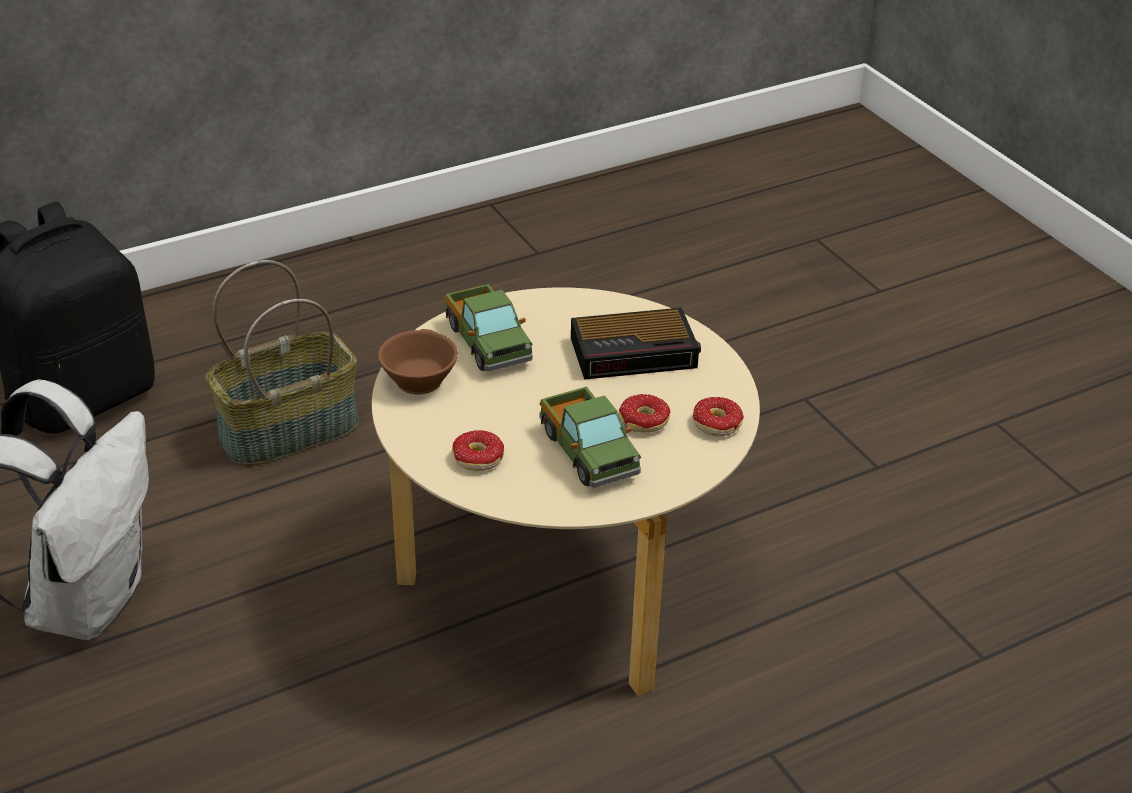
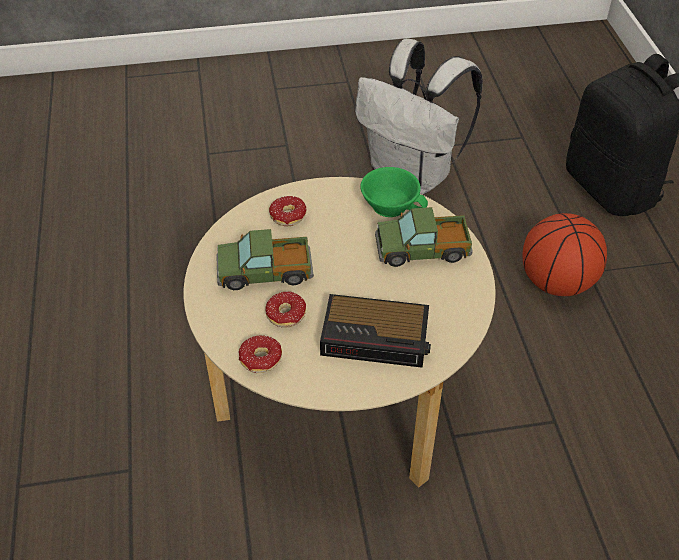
camera: 110 degrees right, 10 degrees up
basket [206,260,359,467] -> basketball [522,213,607,296]
brown cup [378,329,458,395] -> green cup [361,167,428,217]
alarm clock [571,308,701,380] -> alarm clock turned 90 degrees counterclockwise [320,294,431,368]

